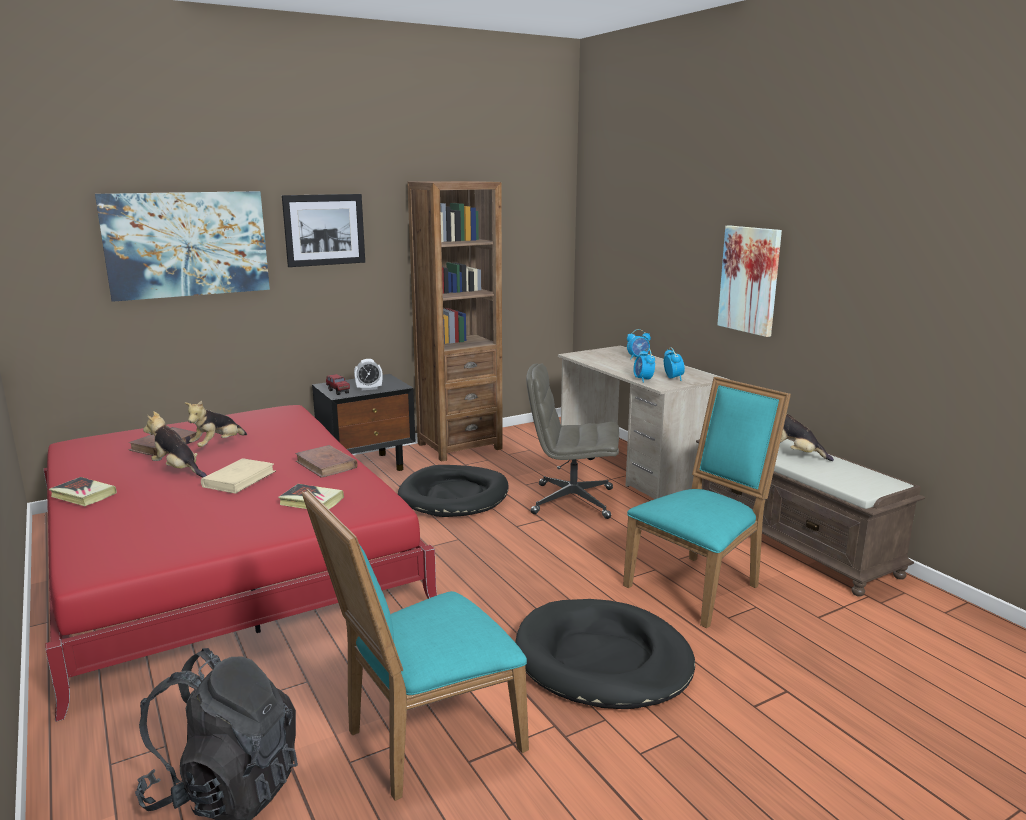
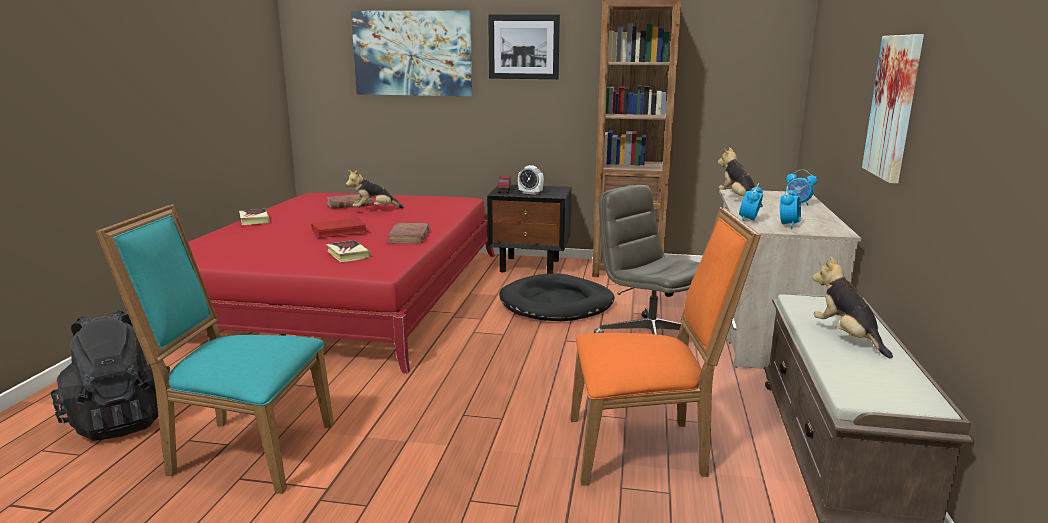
camera: 40 degrees right, 0 degrees up
plush toy [143,411,207,477] -> plush toy moved to [718,147,763,207]
beige book [201,458,276,494] -> red book [311,218,368,238]
black dog bed [515,599,695,709] -> none
turquoise chair [623,377,791,628] -> orange chair [571,207,761,485]

